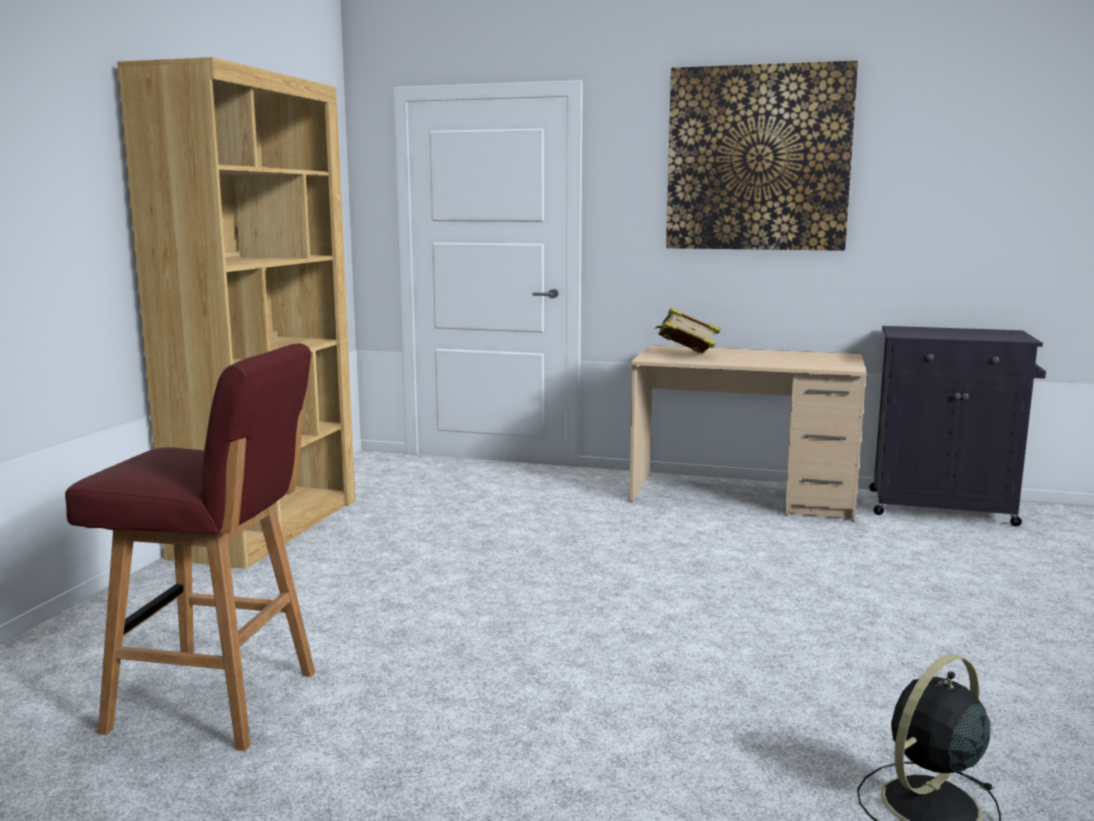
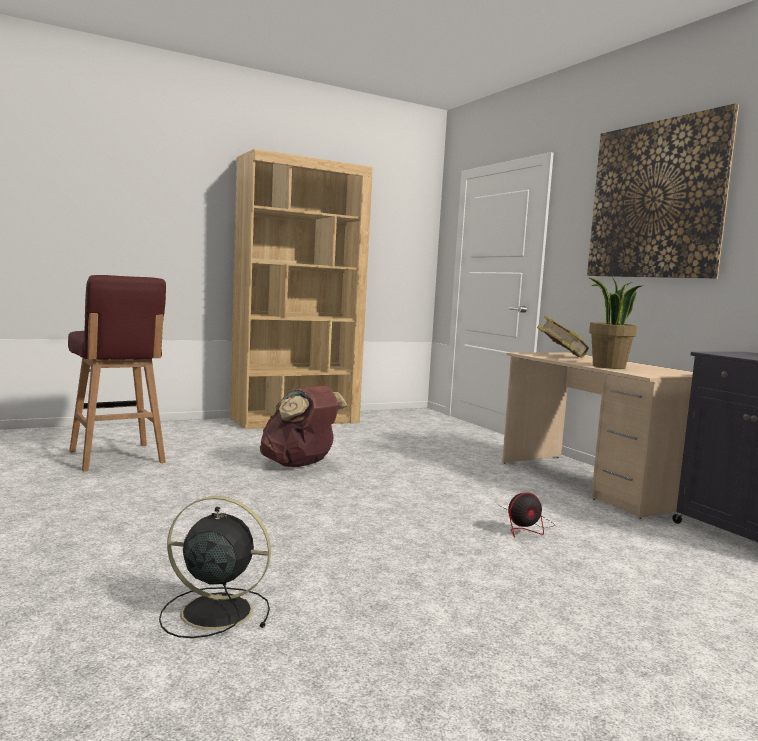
camera: 45 degrees right, 5 degrees down
none -> brown backpack [260,386,348,467]
none -> fan [499,492,555,538]
none -> potted plant [589,277,641,369]

